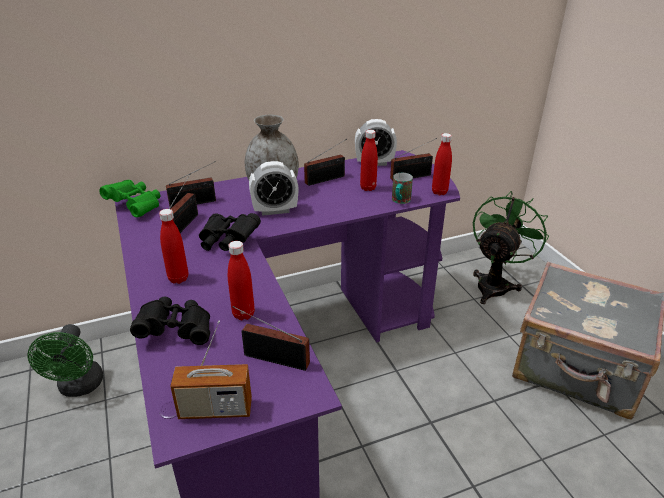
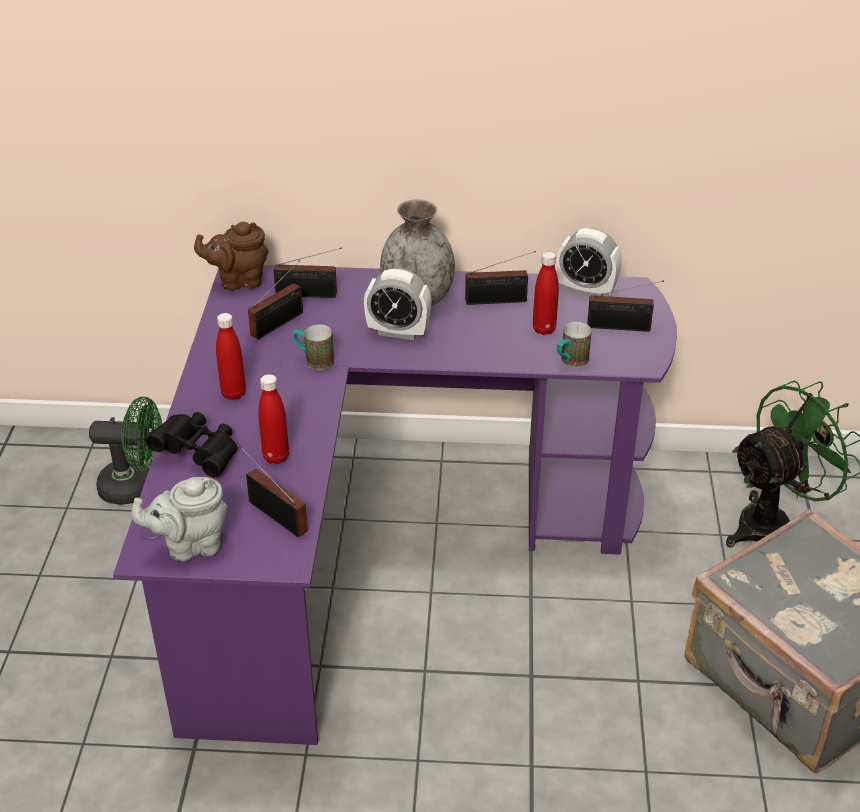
camera: 25 degrees right, 5 degrees up
green fan [28,324,103,397] -> green fan turned 105 degrees counterclockwise [89,397,162,505]
green binoculars [99,180,160,218] -> brown teapot [194,222,268,290]
radio [170,321,252,419] -> grey teapot [131,477,227,561]
black binoculars [199,213,261,251] -> mug [293,324,334,370]
red bottle [432,133,452,195] -> none

